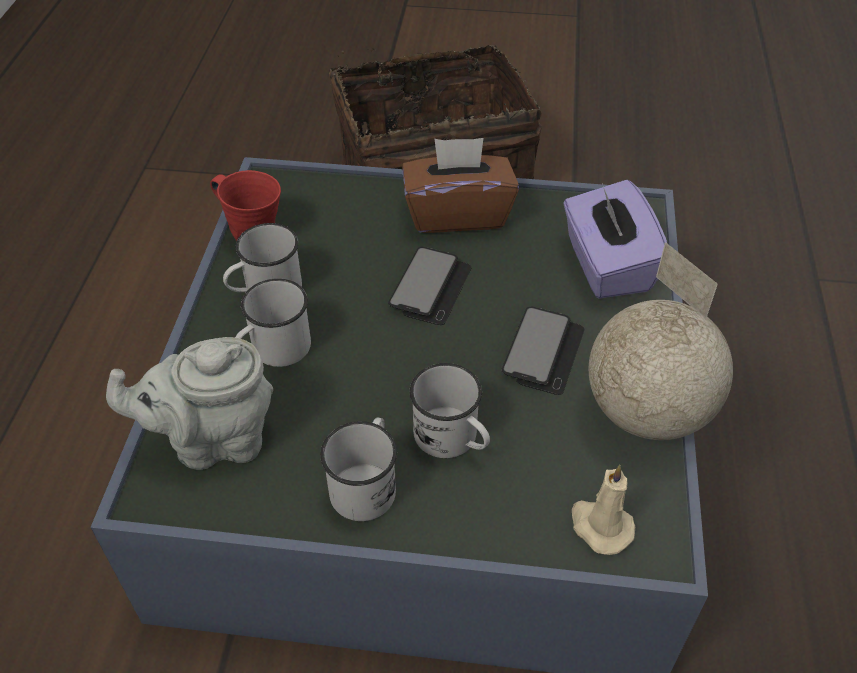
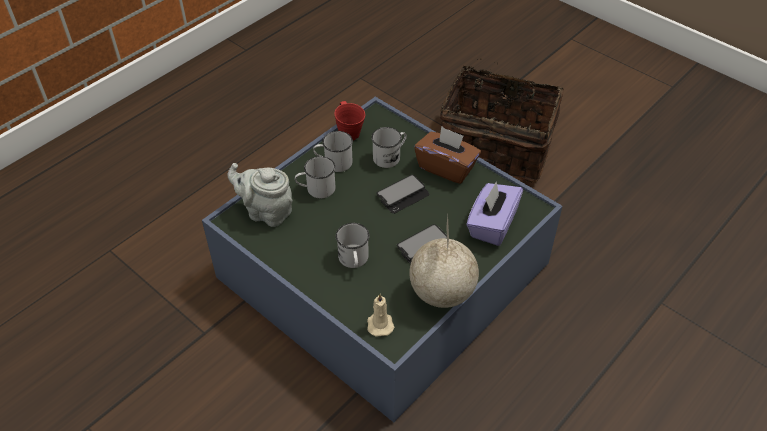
camera: 35 degrees right, 0 degrees up
white mug [320,417,397,521] -> white mug moved to [371,127,407,168]

